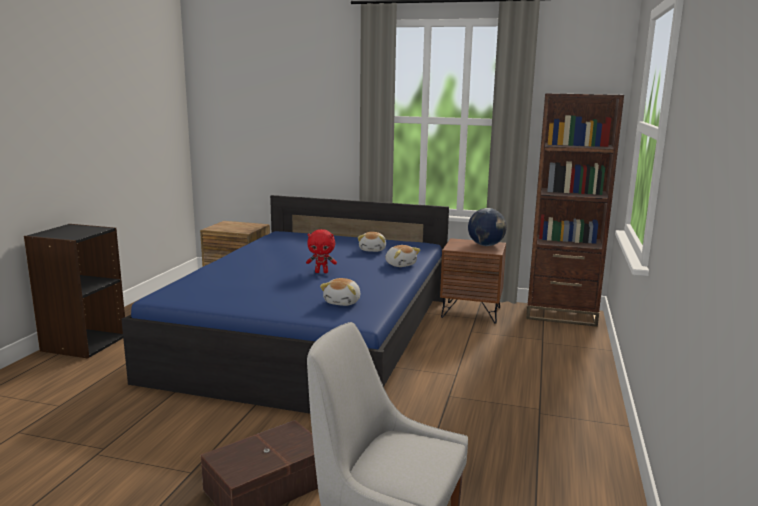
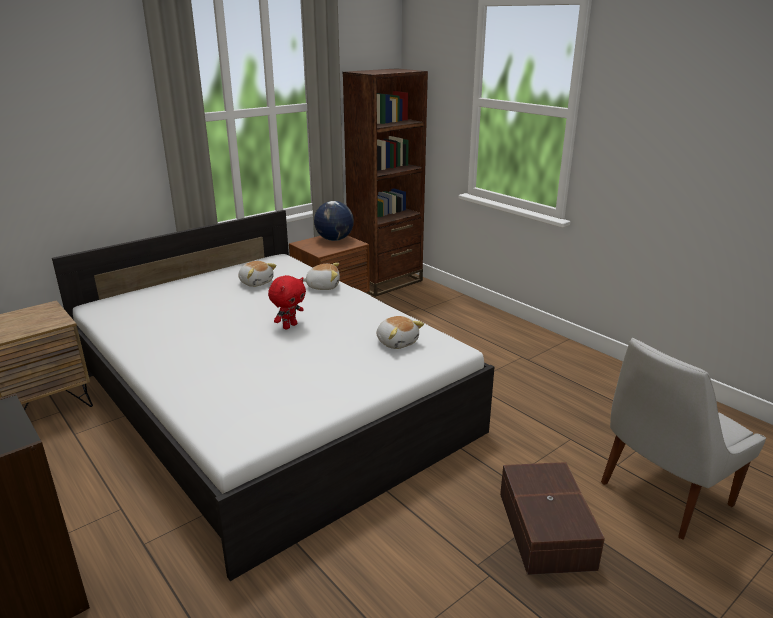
camera: 55 degrees left, 10 degrees up
blue bed [121,195,449,414] -> white bed [52,210,494,581]

